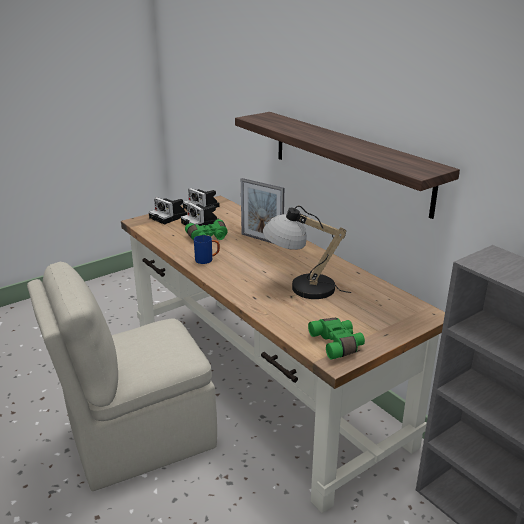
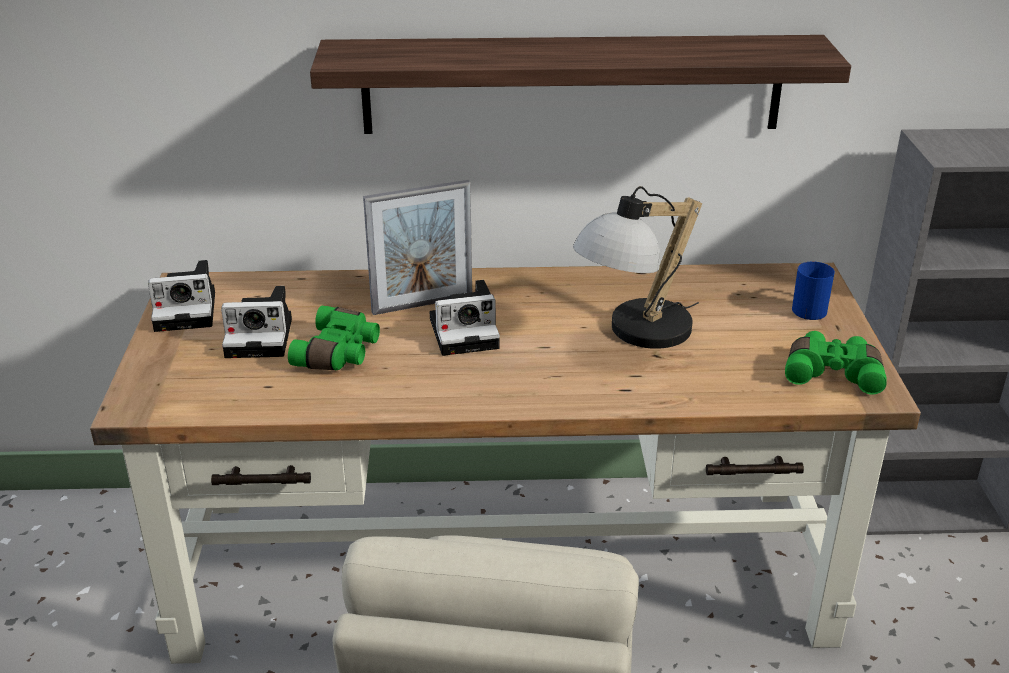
camera: 55 degrees left, 5 degrees up
camera [149,197,187,224] -> camera moved to [430,280,500,356]
blue mug [194,235,220,264] -> blue mug moved to [792,261,835,320]

